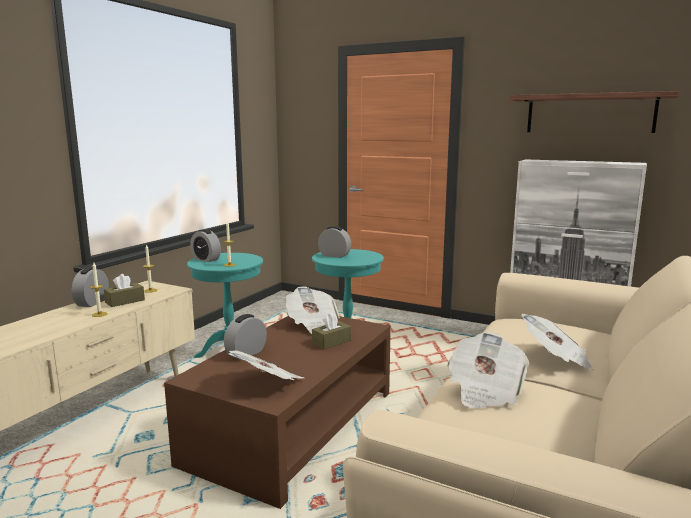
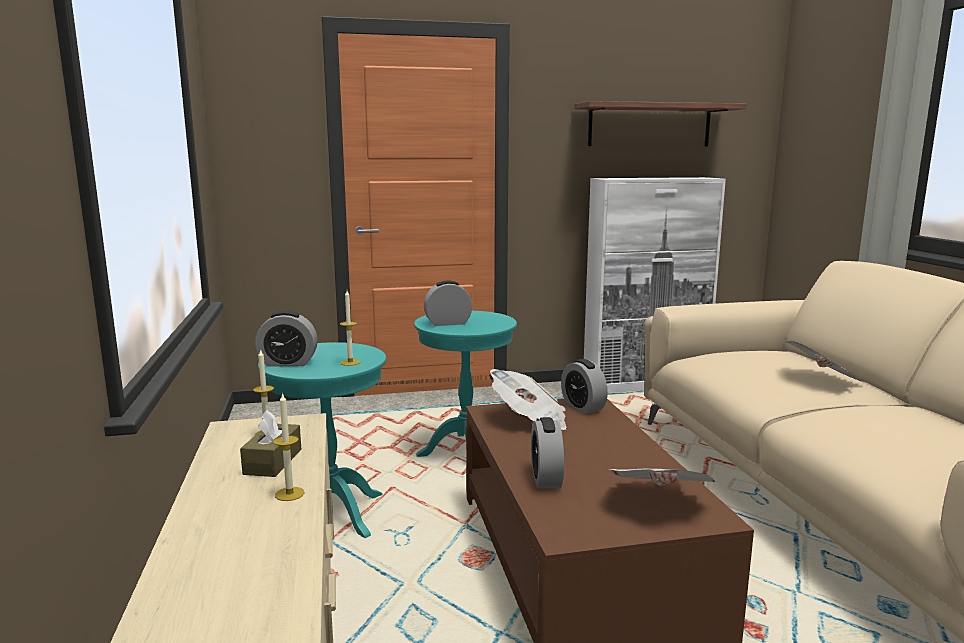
camera: 40 degrees left, 0 degrees up
alarm clock [72,267,109,307] -> alarm clock moved to [561,359,608,414]
brown tissue box [312,313,351,349] -> none
newspaper [447,332,529,408] -> none

